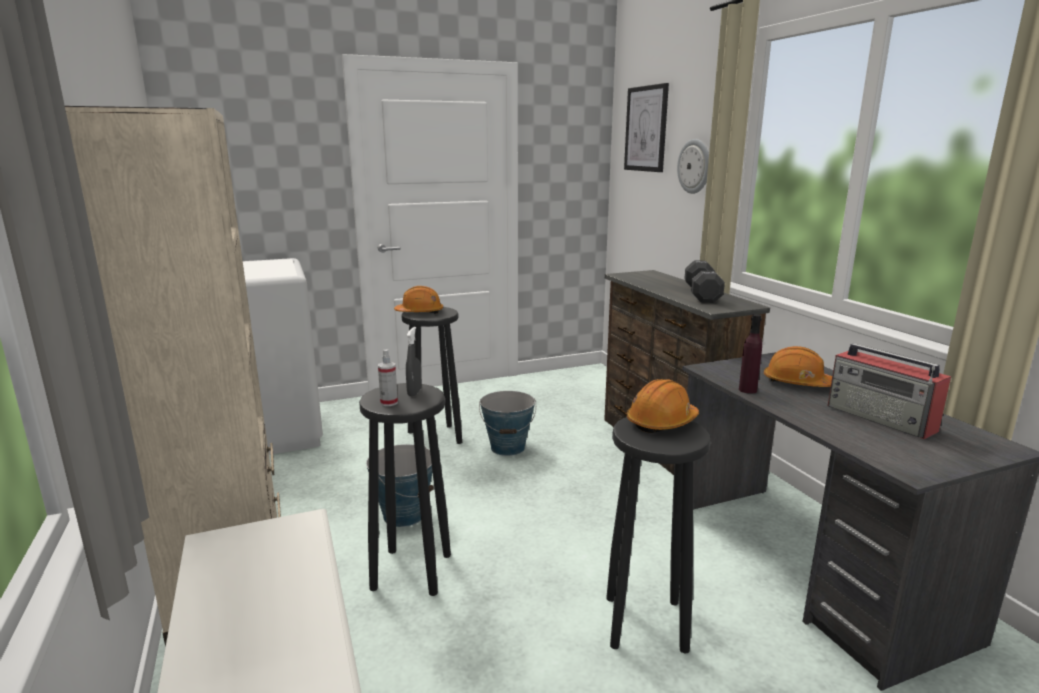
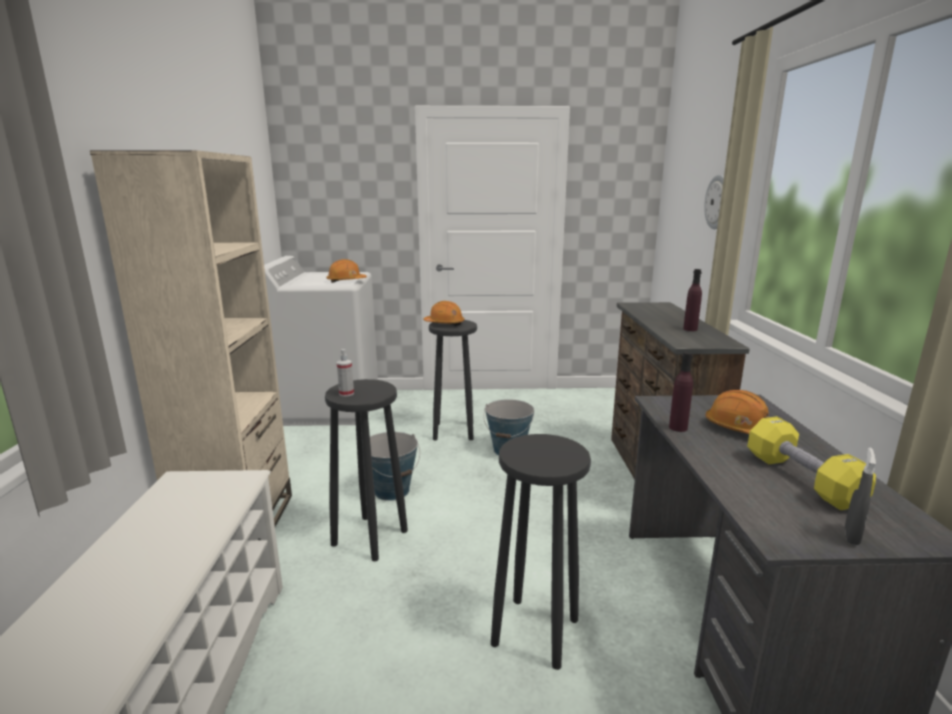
camera: 20 degrees right, 0 degrees up
grey spray bottle [406,327,422,397] -> grey spray bottle moved to [845,447,876,545]
picture [624,83,669,172] -> none
orange hard hat [627,379,699,433] -> orange hard hat moved to [327,259,367,283]
black dumbbell [684,260,725,303] -> purple bottle [683,269,702,331]
radio [828,343,951,439] -> yellow dumbbell [747,416,876,510]

